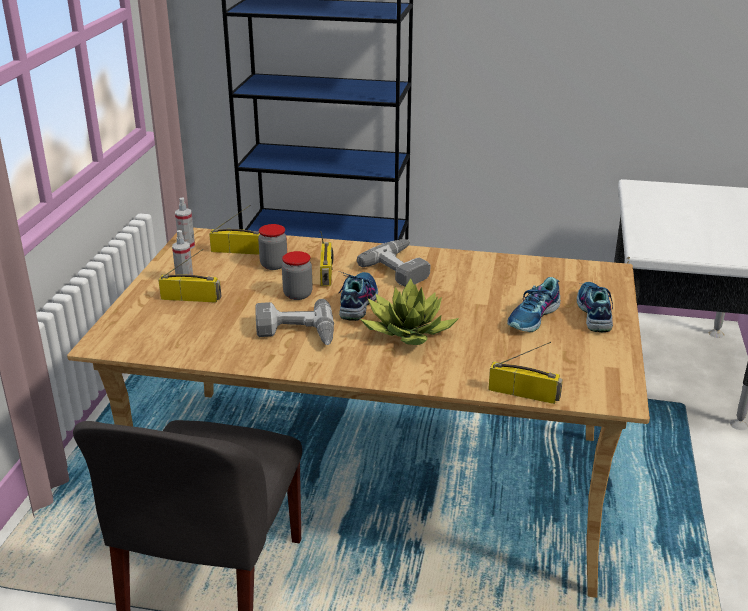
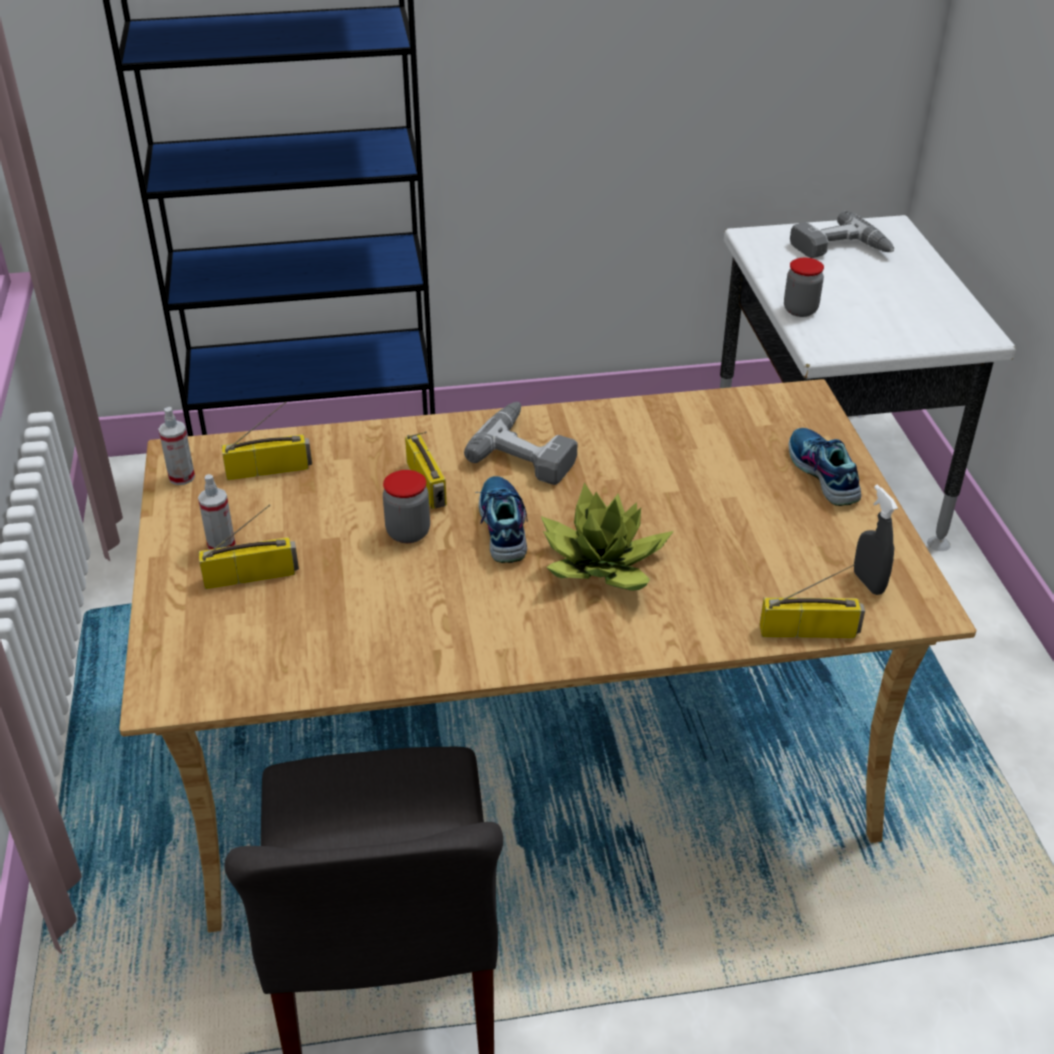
camera: 20 degrees left, 10 degrees up
power drill [255,299,334,345] -> power drill moved to [790,211,894,258]
jar [258,224,287,270] -> jar moved to [784,258,824,317]
shoe [507,277,560,332] -> none
none -> grey spray bottle [854,485,898,595]

